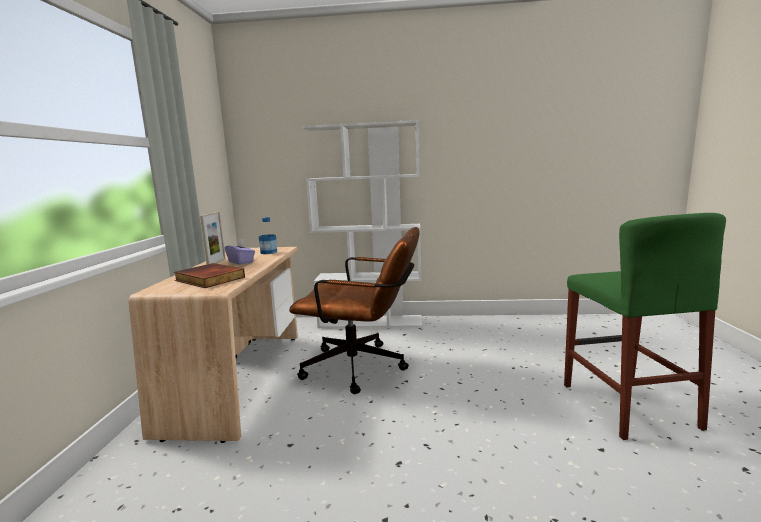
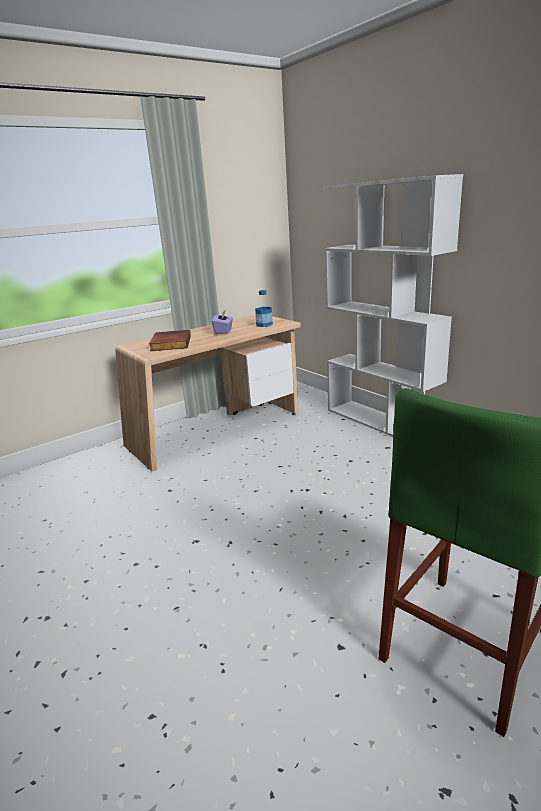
camera: 50 degrees right, 10 degrees up
picture frame [200,212,226,264] -> none
brown office chair [289,227,420,394] -> none

